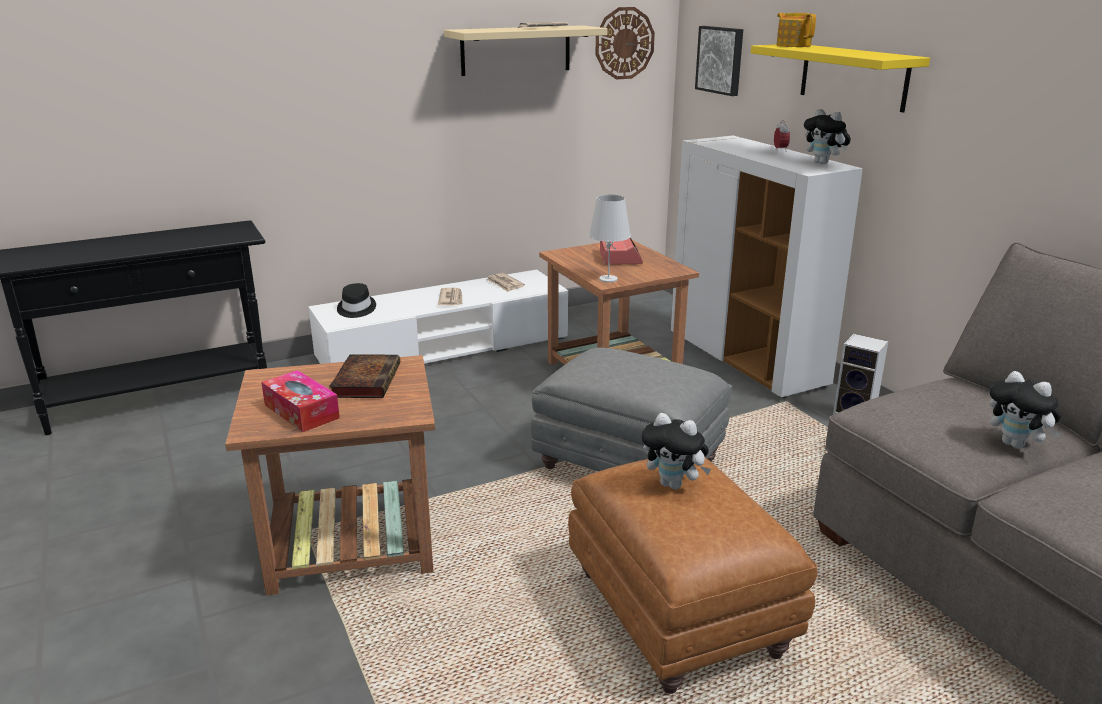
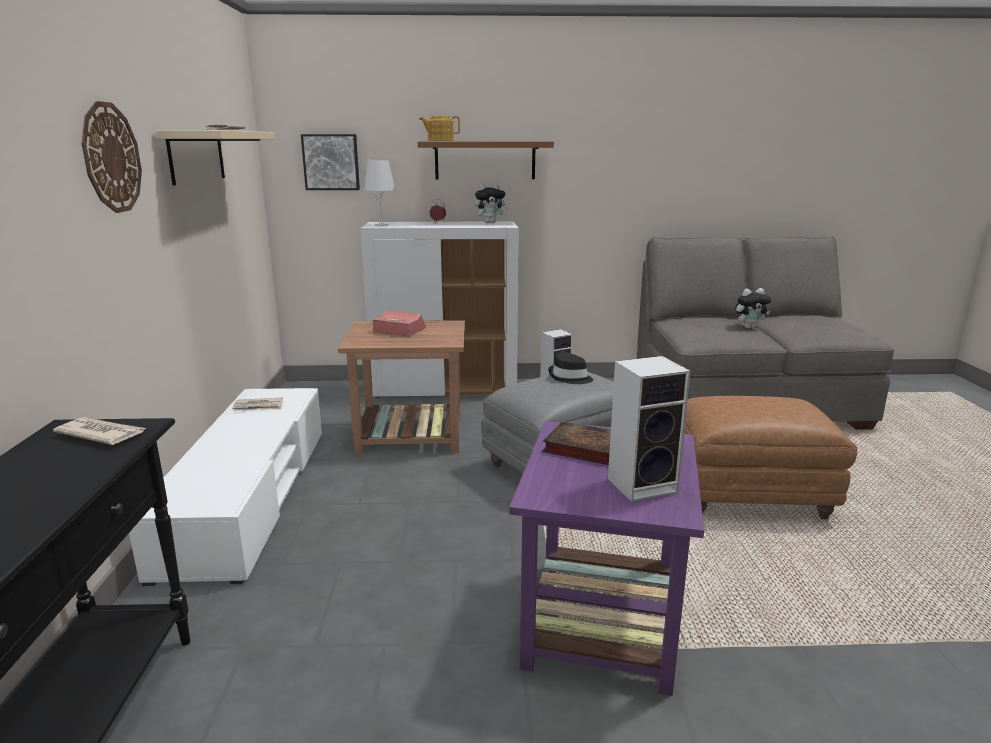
camera: 65 degrees left, 5 degrees down
brown side table [225,355,435,596] -> purple side table [509,421,704,696]
tissue box [261,370,340,432] -> speaker [608,356,690,502]
black hat [337,283,376,318] -> black hat moved to [548,352,593,384]
newspaper [438,288,463,305] -> newspaper moved to [53,417,146,445]
white table lamp [589,194,631,283] -> white table lamp moved to [364,160,395,226]
wall clock [595,7,655,79] -> wall clock moved to [82,101,142,213]
plush toy [642,413,711,490] -> none
yellow shelf [751,44,930,113] -> brown shelf [418,141,554,179]

